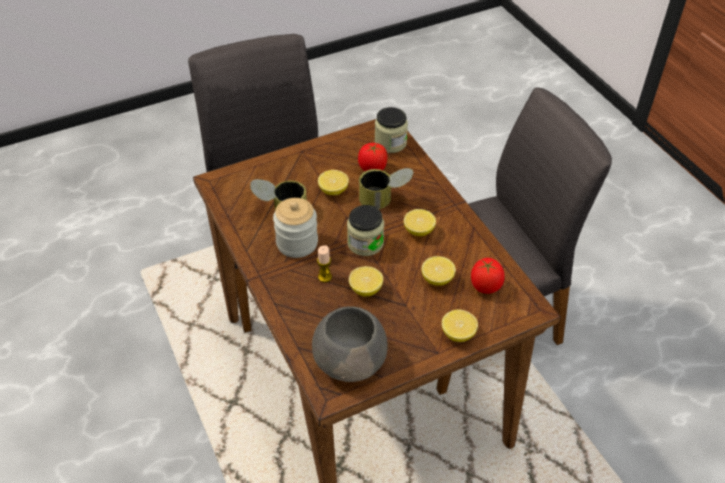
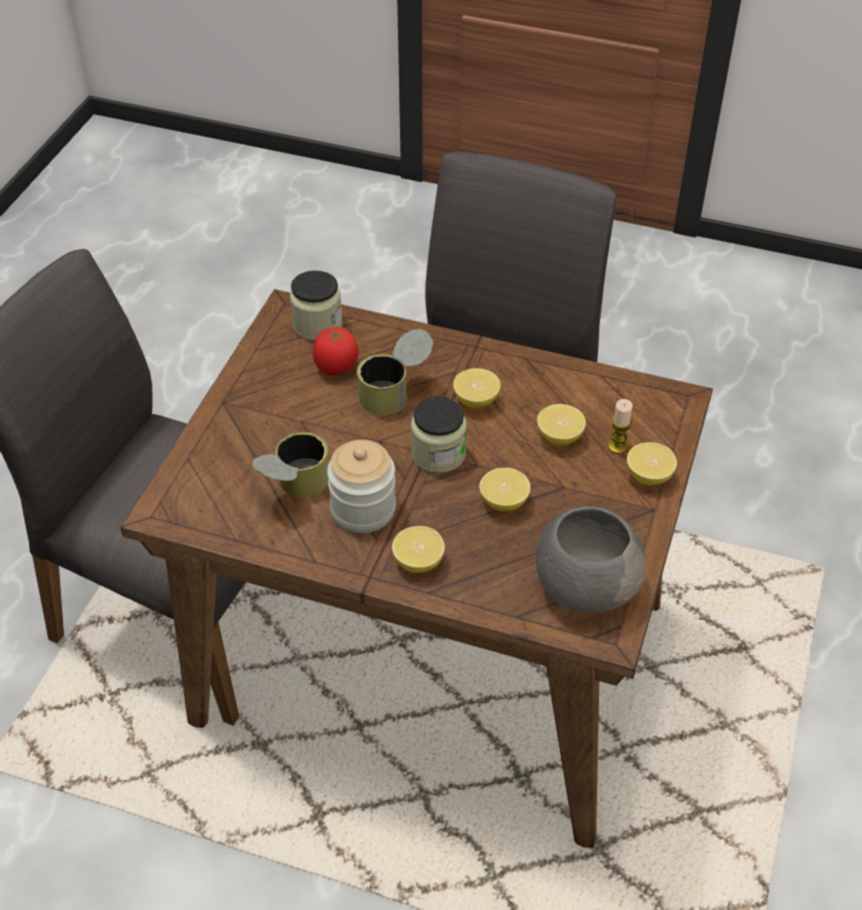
camera: 45 degrees left, 0 degrees up
candle [317,245,332,282] -> candle moved to [608,399,633,454]
lemon [318,170,349,195] -> lemon moved to [392,526,445,573]
tomato [471,258,505,294] -> none

